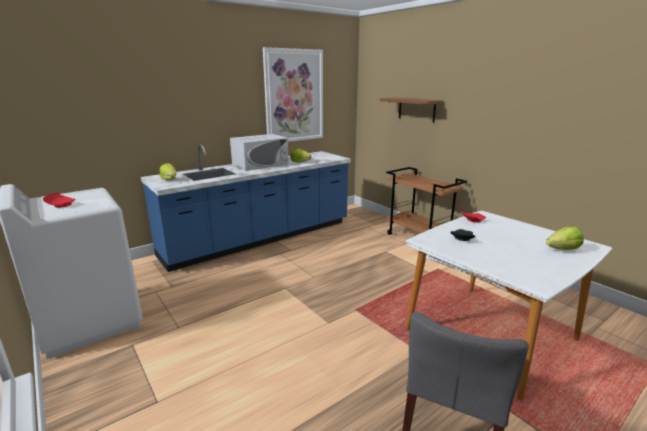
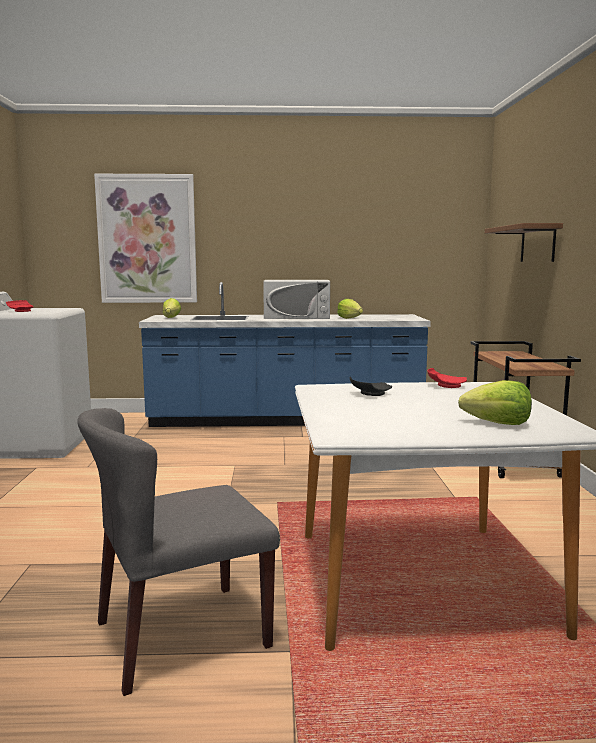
camera: 35 degrees right, 10 degrees down
picture [263,47,323,142] -> picture moved to [94,174,197,303]

